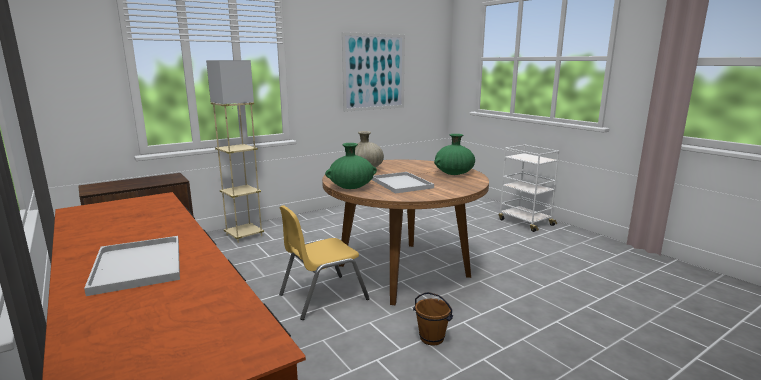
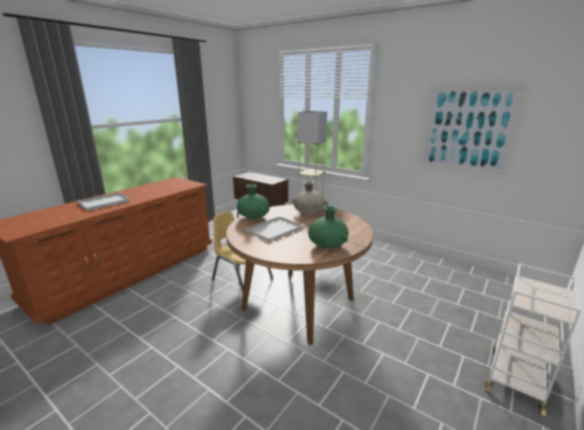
camera: 70 degrees right, 5 degrees up
brown bucket [413,292,453,346] -> none

